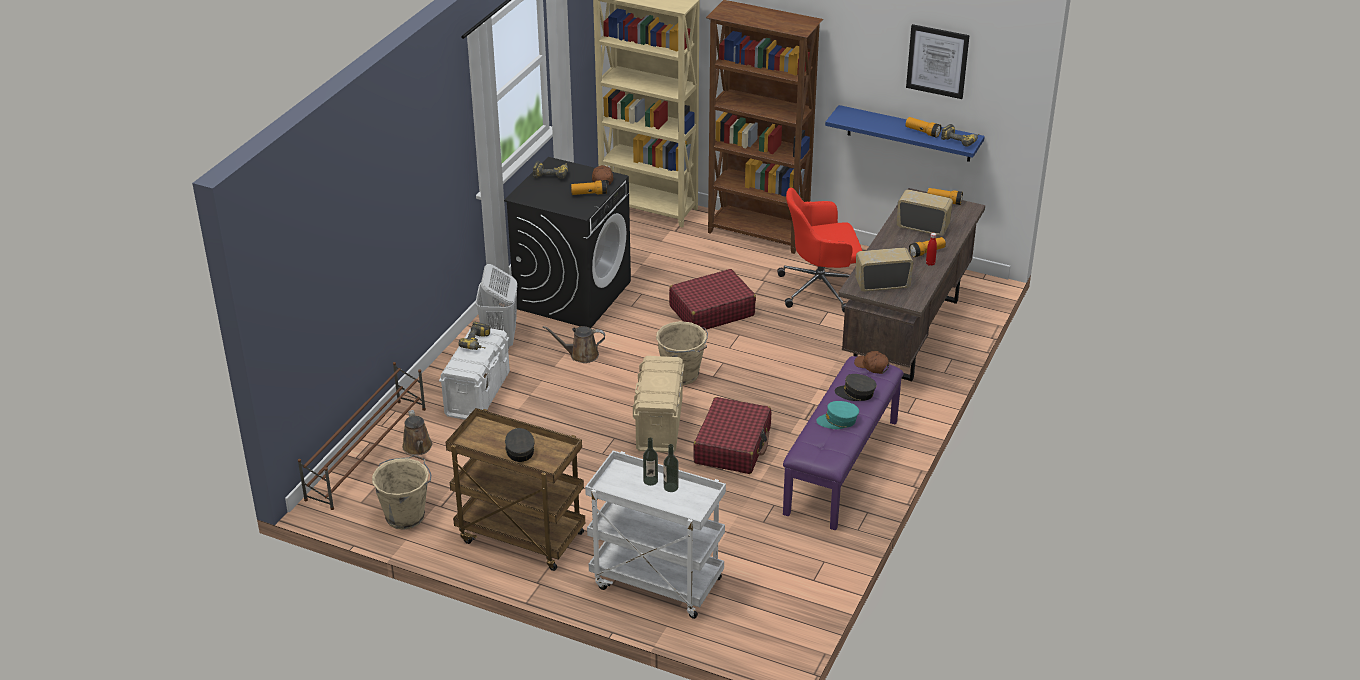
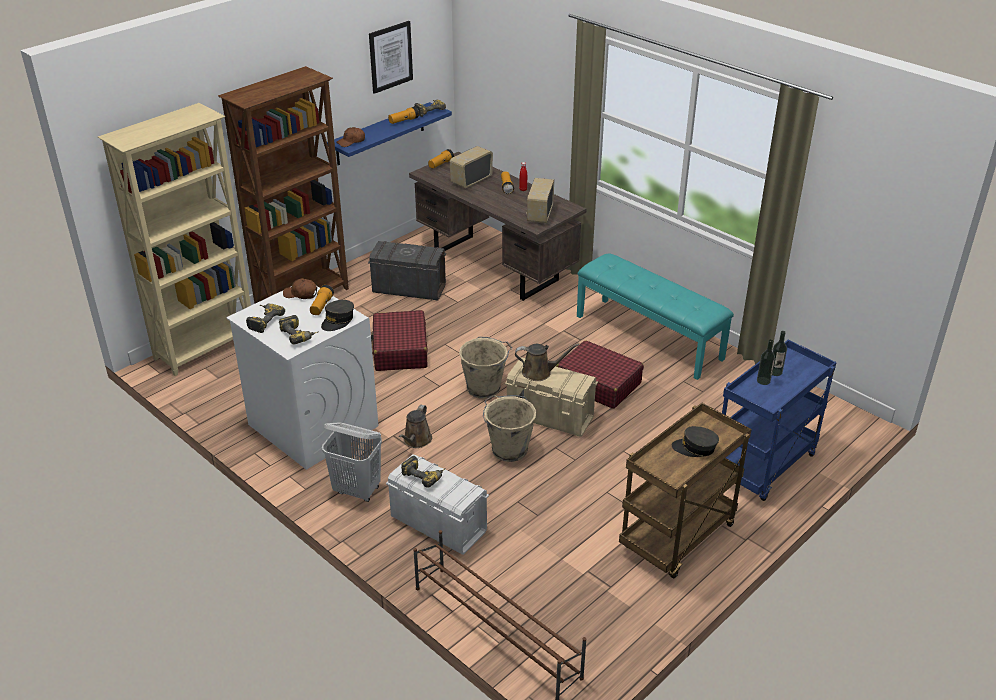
camera: 70 degrees left, 0 degrees up
beige bucket [372,455,432,530] -> beige bucket moved to [483,395,536,462]
brown watering can [402,410,433,455] -> brown watering can moved to [515,344,579,381]
black washing machine [504,157,631,328] -> white washing machine [226,286,378,470]
white cart [585,451,726,619] -> blue cart [722,340,837,501]
red office chair [777,188,862,313] -> grey storage box [368,241,446,300]
purple bench [783,356,904,530] -> turquoise bench [577,254,734,380]
turquoise cap [816,401,859,429] -> none
grey cap [835,374,877,401] -> grey cap moved to [321,300,354,331]
brown cap [854,351,889,374] -> brown cap moved to [337,127,365,147]
none -> power drill [279,315,318,344]

